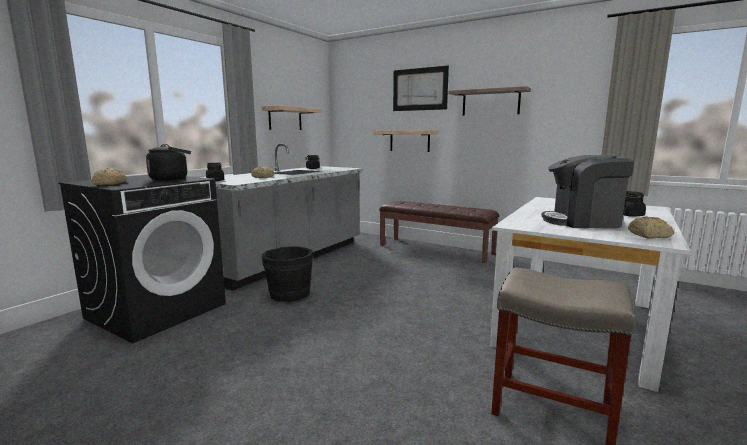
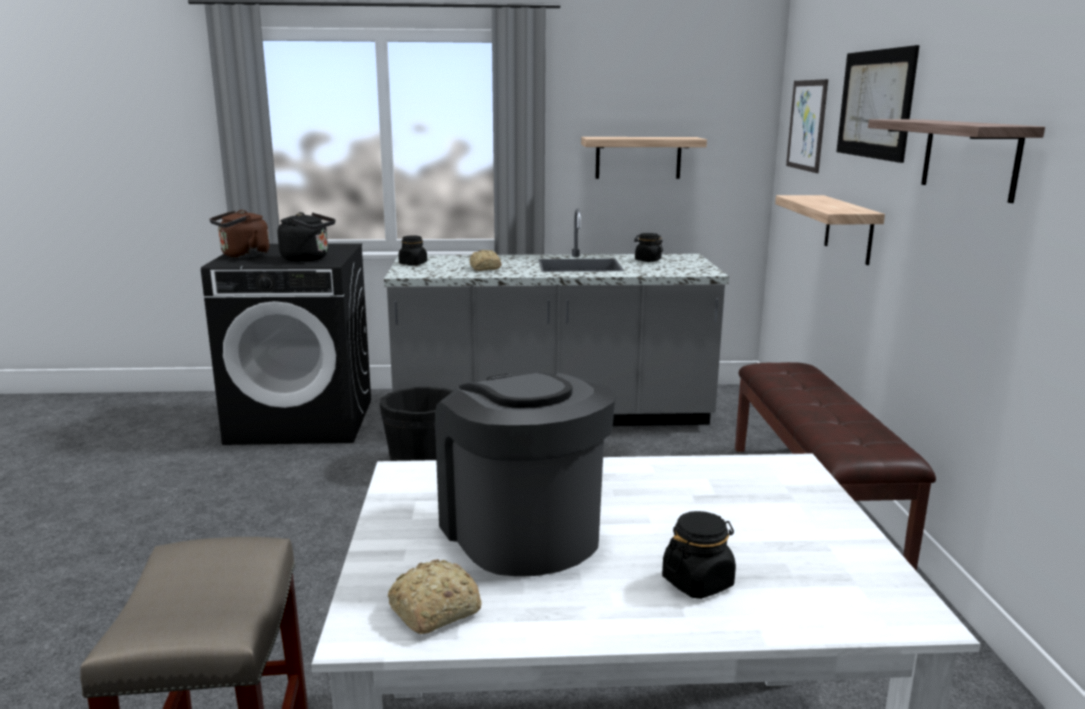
camera: 55 degrees right, 5 degrees up
bread [92,168,127,185] -> brown kettle [209,210,270,258]
none -> picture [786,79,828,173]

